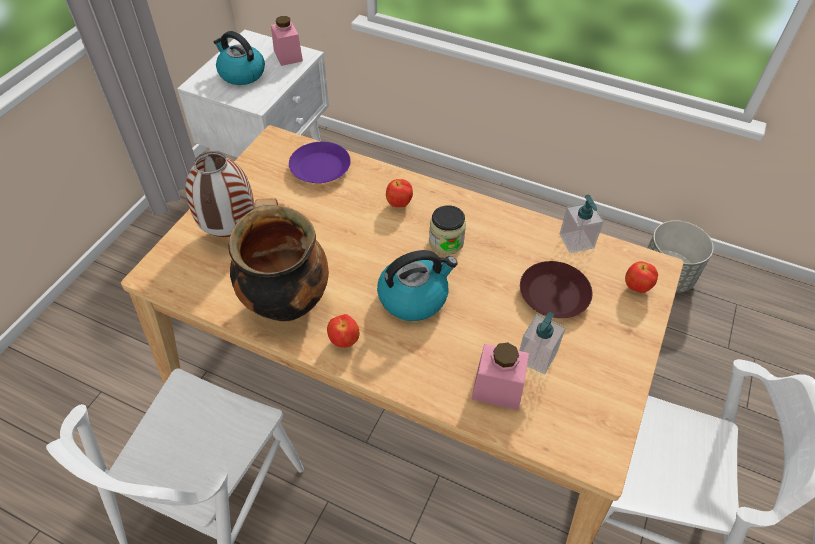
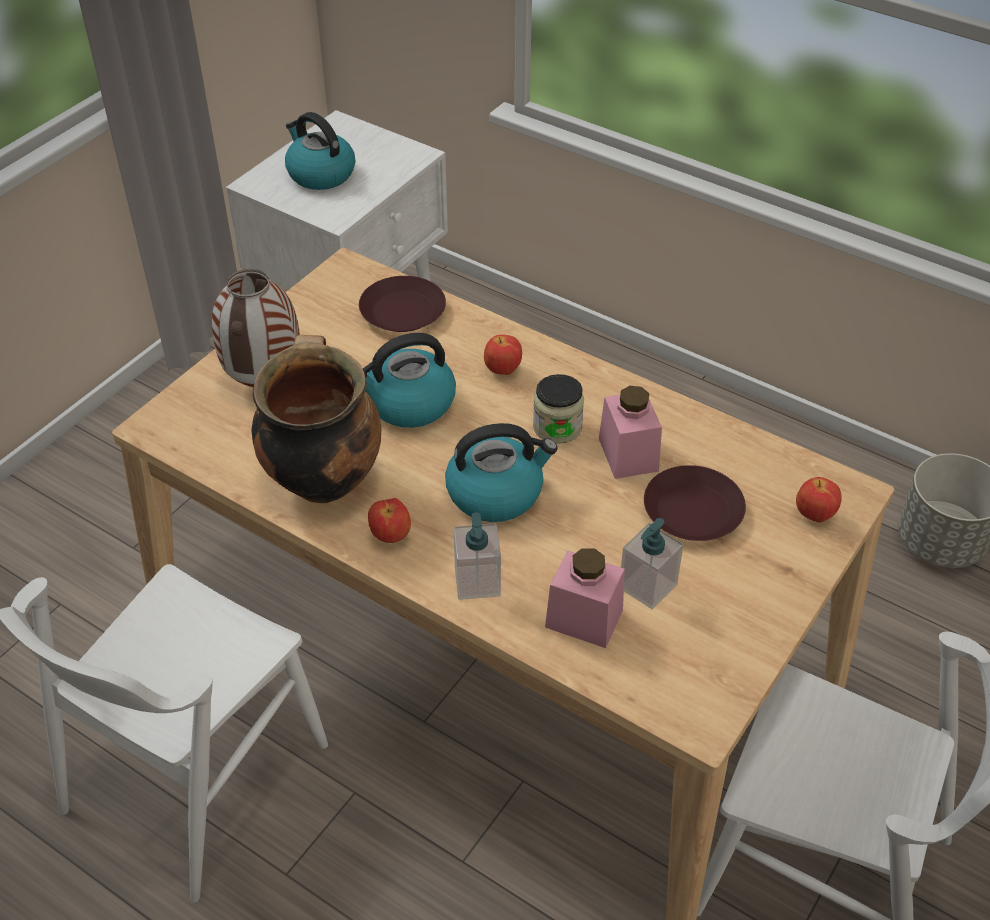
camera: 10 degrees right, 5 degrees down
pink jar [271,16,303,66] -> pink jar moved to [599,386,662,479]
purple plate [289,142,351,183] -> brown plate [359,276,446,332]
soap dispenser [559,195,604,253] -> soap dispenser moved to [453,512,501,600]
none -> kettle [363,333,456,428]

